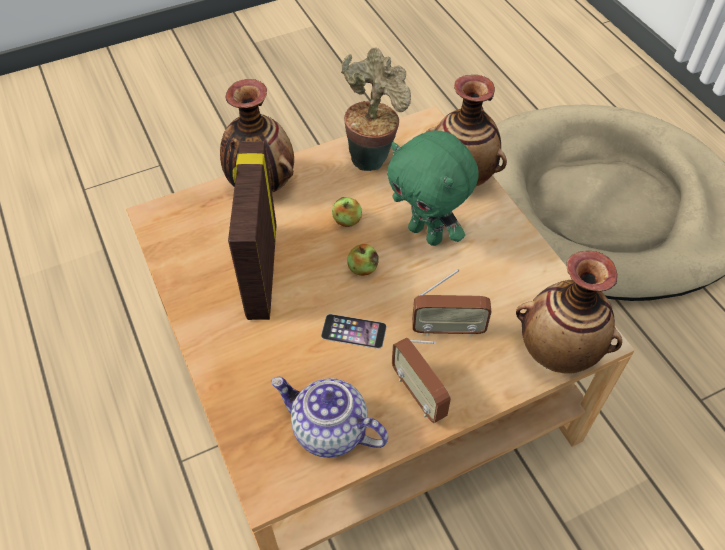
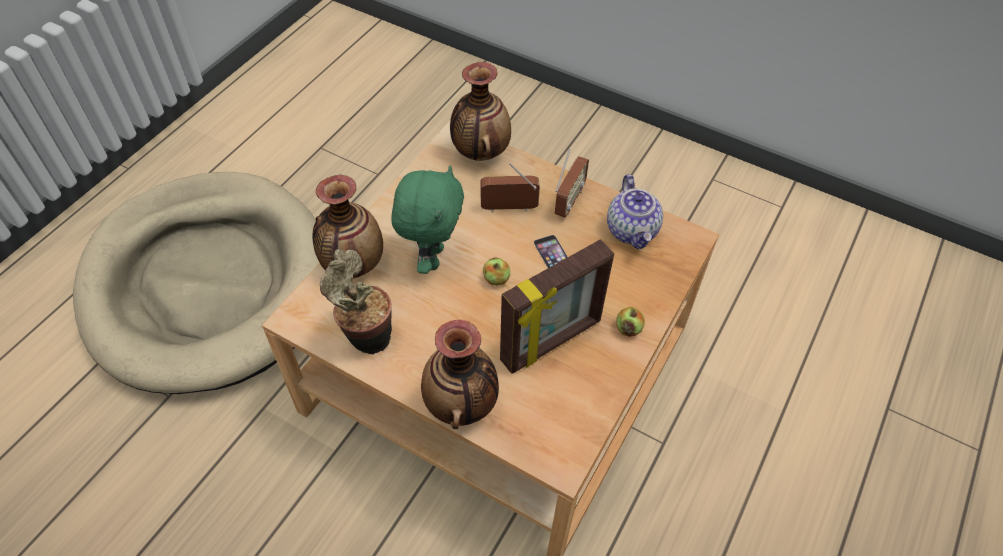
camera: 125 degrees left, 0 degrees up
apple [332,197,362,227] -> apple moved to [616,307,645,337]
radio [412,269,491,337] -> radio turned 60 degrees counterclockwise [480,163,540,213]

